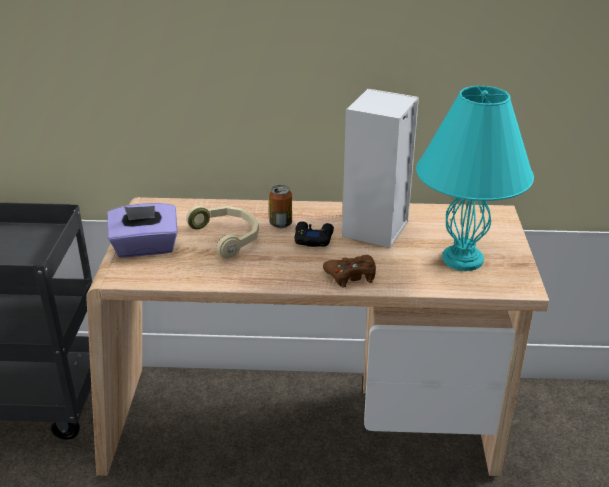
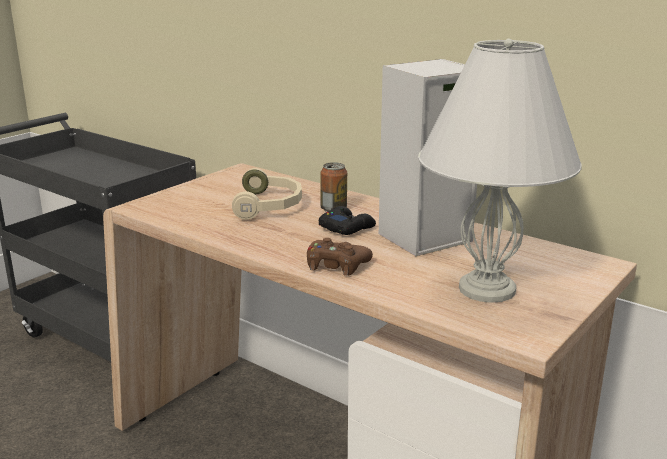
camera: 35 degrees right, 10 degrees down
purple tissue box [108,203,178,258] -> none
turquoise table lamp [416,86,534,271] -> white table lamp [418,39,582,303]

